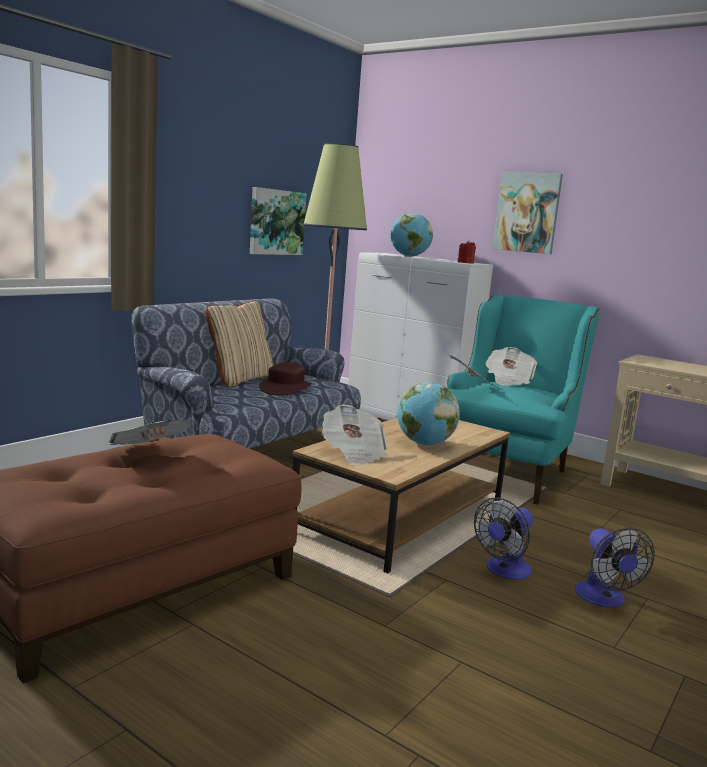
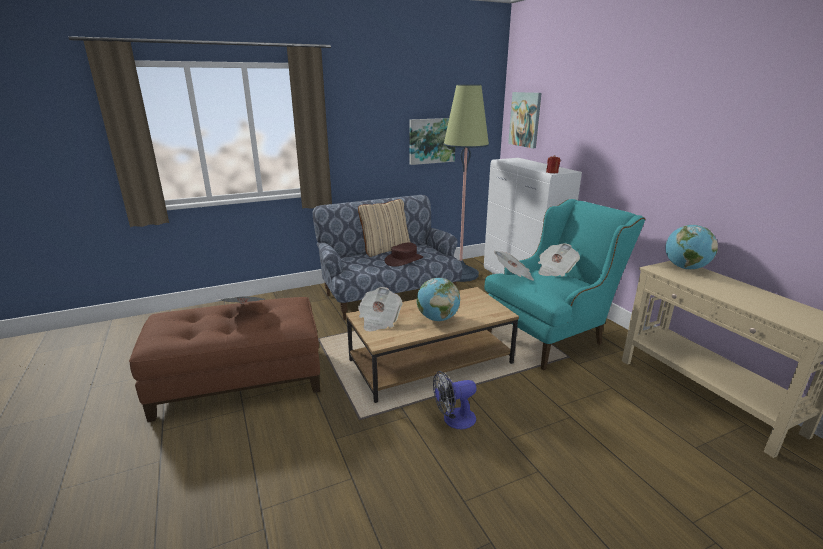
camera: 30 degrees right, 10 degrees up
globe [391,213,433,257] -> globe moved to [665,225,718,269]
picture [493,172,563,254] -> picture moved to [508,92,542,148]
fan [575,528,655,607] -> none

